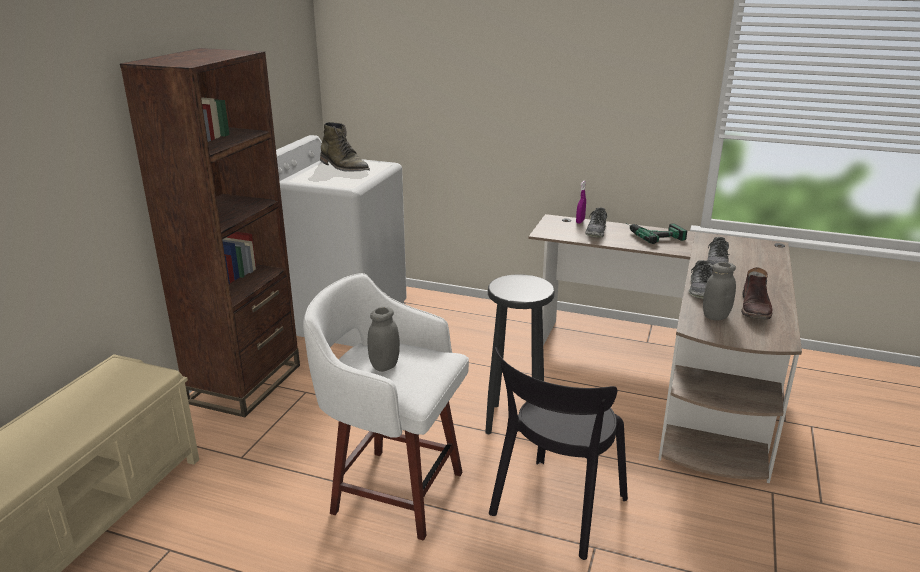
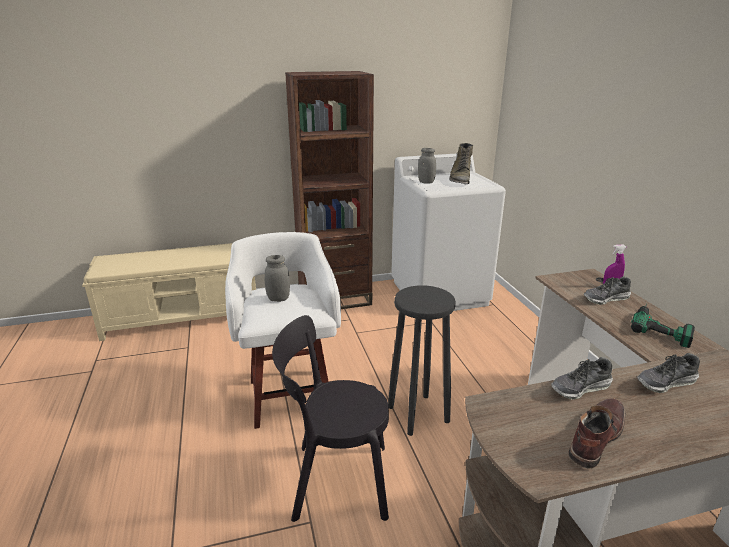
camera: 55 degrees right, 0 degrees up
grey jar [703,262,736,320] -> grey jar moved to [418,148,436,184]
brown boot [741,267,772,320] -> brown boot turned 150 degrees clockwise [568,398,625,469]

